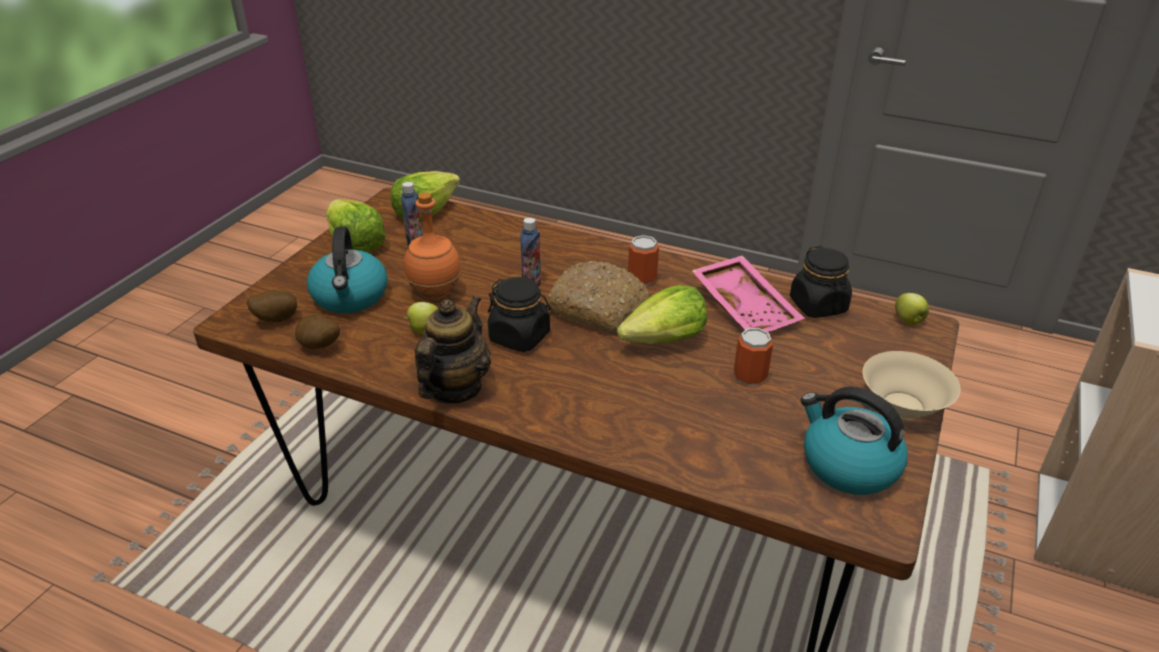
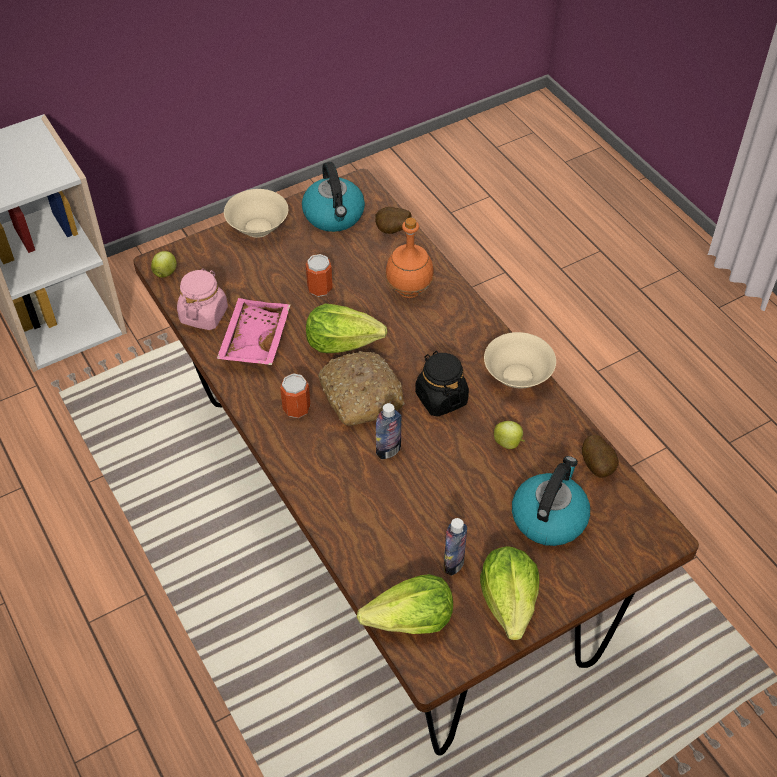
camera: 145 degrees left, 15 degrees up
potato [247,290,297,322] -> potato moved to [375,207,411,234]
orange bottle [404,192,461,300] -> orange bottle moved to [385,218,434,298]
teapot [415,296,491,404] -> beige bowl [484,332,556,388]
black jar [790,246,852,318] -> pink jar [177,268,228,330]

